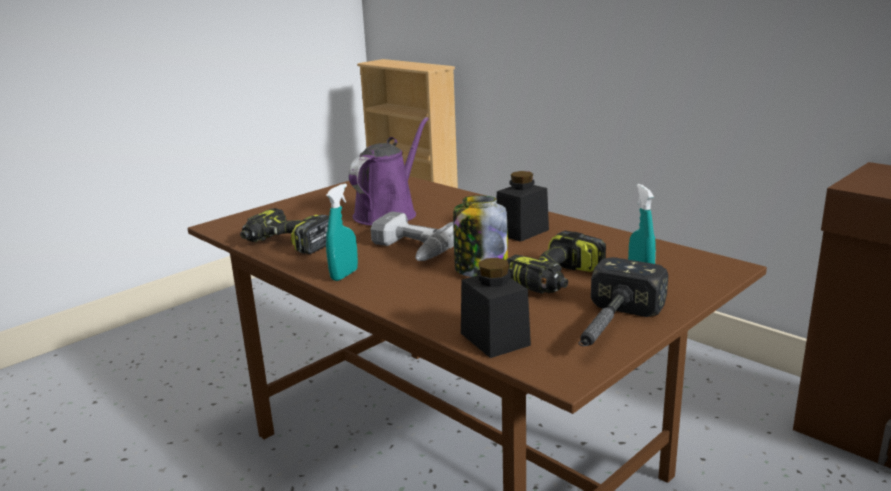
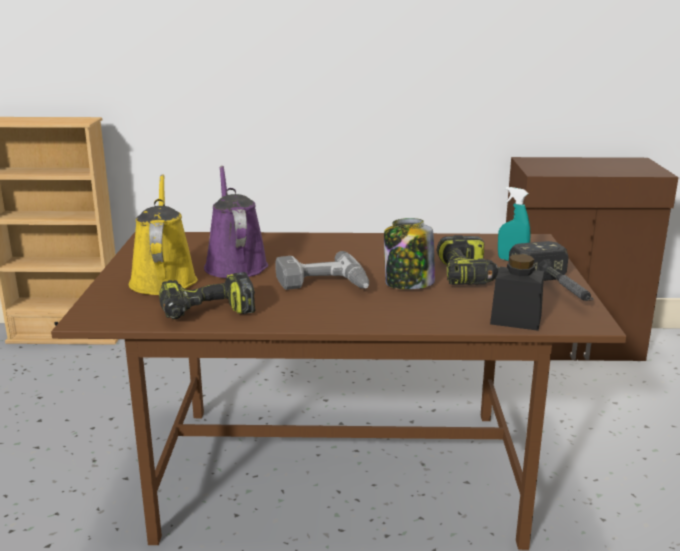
camera: 45 degrees left, 0 degrees up
turquoise spray bottle [326,184,358,281] -> none
black jar [497,171,549,242] -> none
none -> yellow watering can [129,175,198,295]

